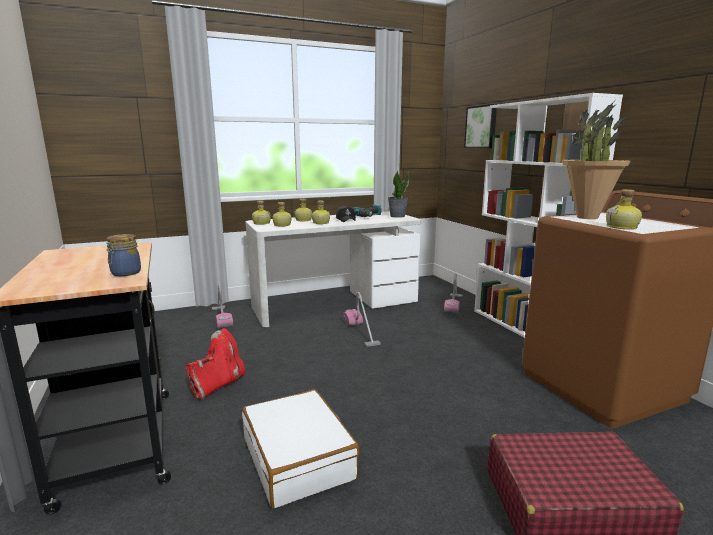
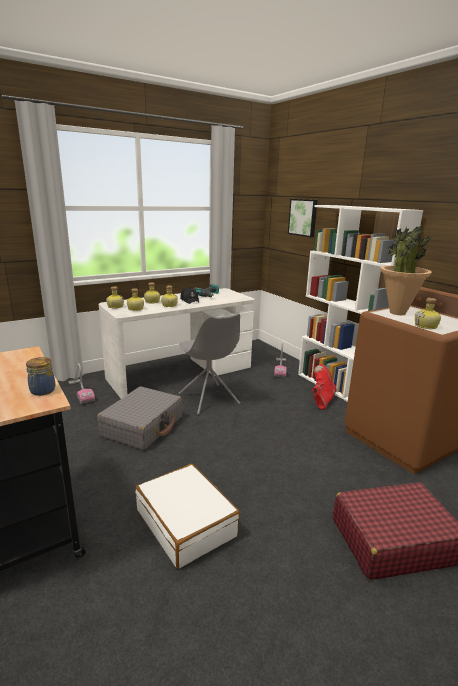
camera: 10 degrees left, 5 degrees up
red boot [186,328,245,400] -> red boot moved to [312,364,336,410]
vacuum cleaner [343,292,381,347] -> grey chair [178,313,240,415]
potted plant [388,171,409,218] -> none
none -> grey suitcase [97,386,182,450]

